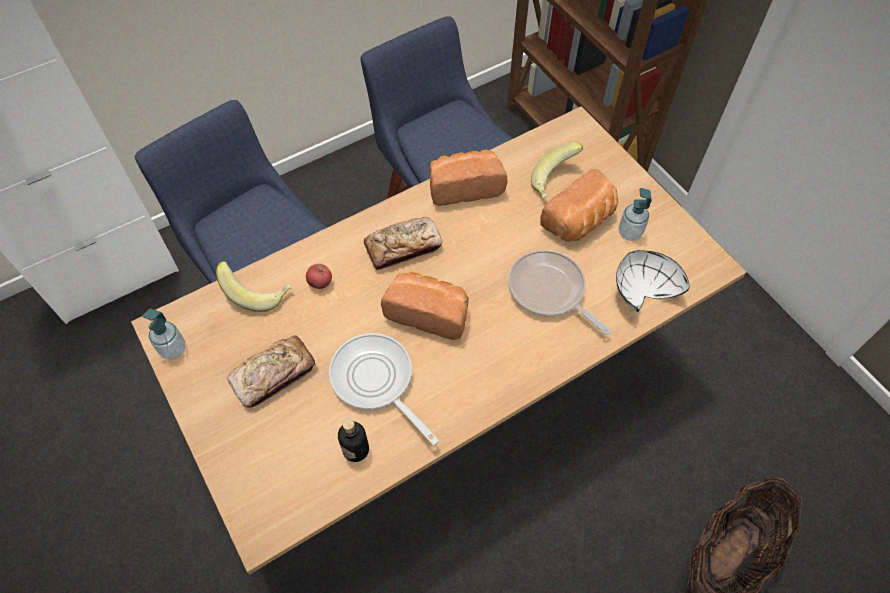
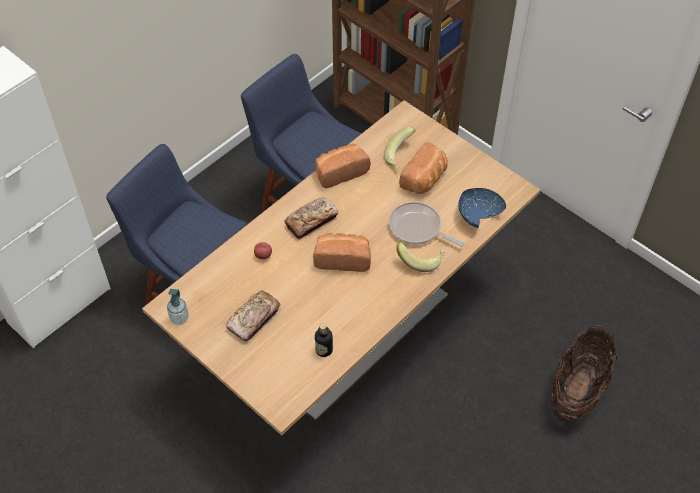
camera: 15 degrees left, 5 degrees down
banana [216,261,292,312] -> banana moved to [396,242,445,272]
frying pan [329,333,439,446] -> none
white bowl [616,250,689,312] -> blue bowl [458,188,506,228]
soap dispenser [619,188,652,241] -> none

